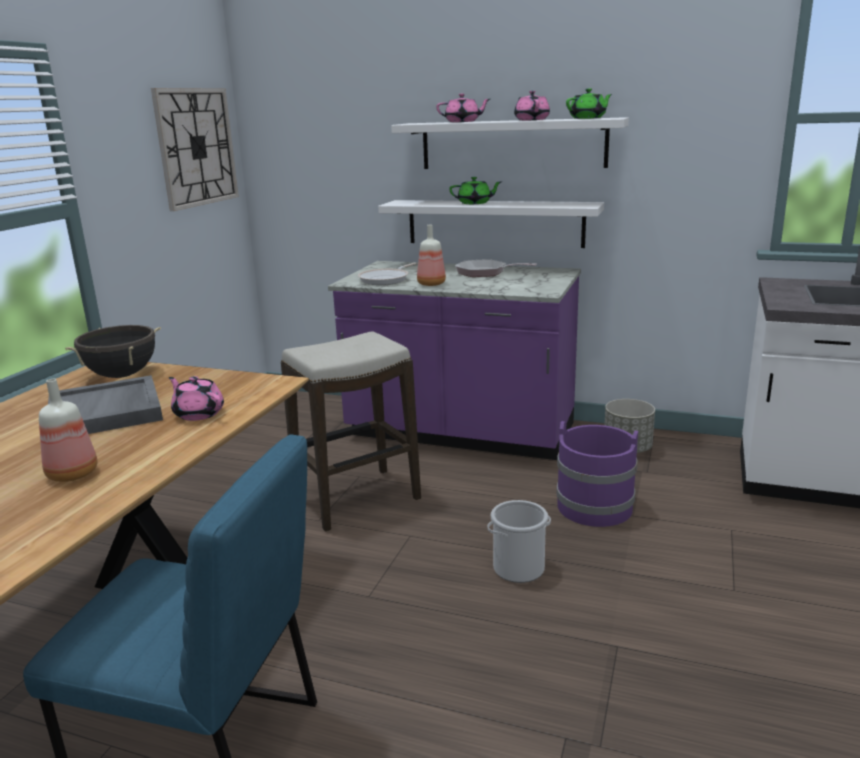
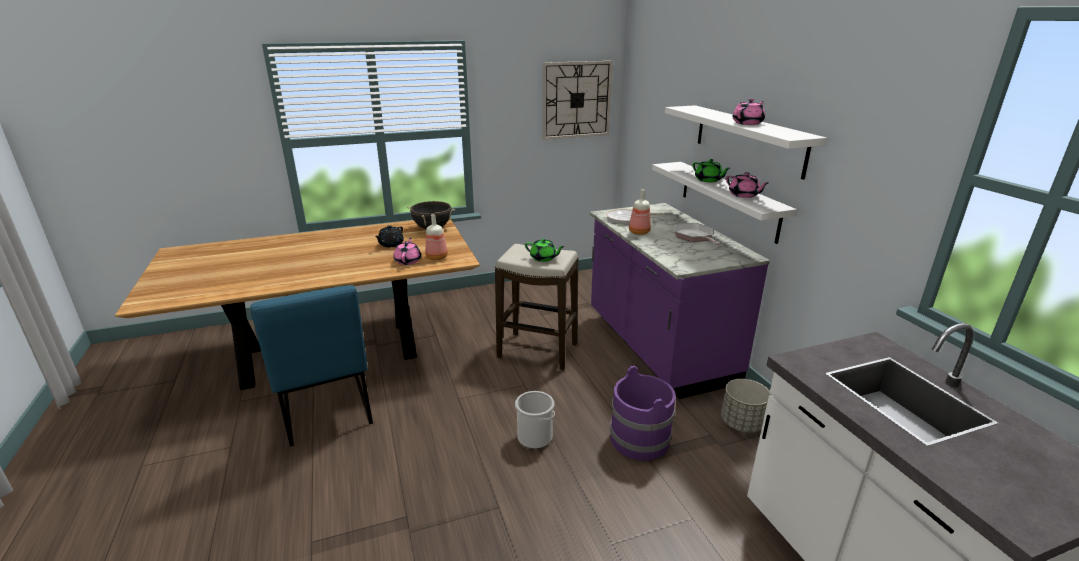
camera: 50 degrees right, 5 degrees up
bottle [39,379,98,482] -> bottle moved to [425,214,448,260]
grey tray [48,375,163,434] -> black teapot [375,225,404,247]
pink teapot [436,94,490,122] -> pink teapot moved to [726,172,769,198]
green teapot [566,88,612,119] -> green teapot moved to [525,239,565,262]

